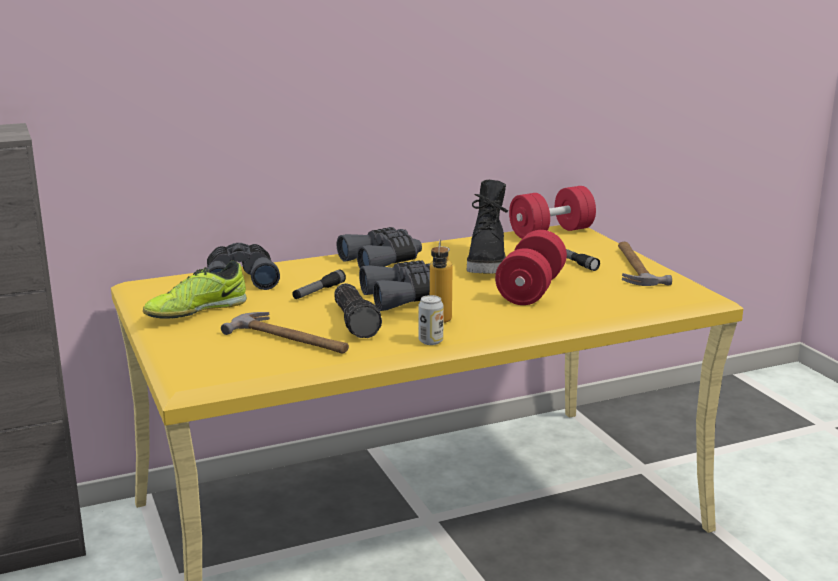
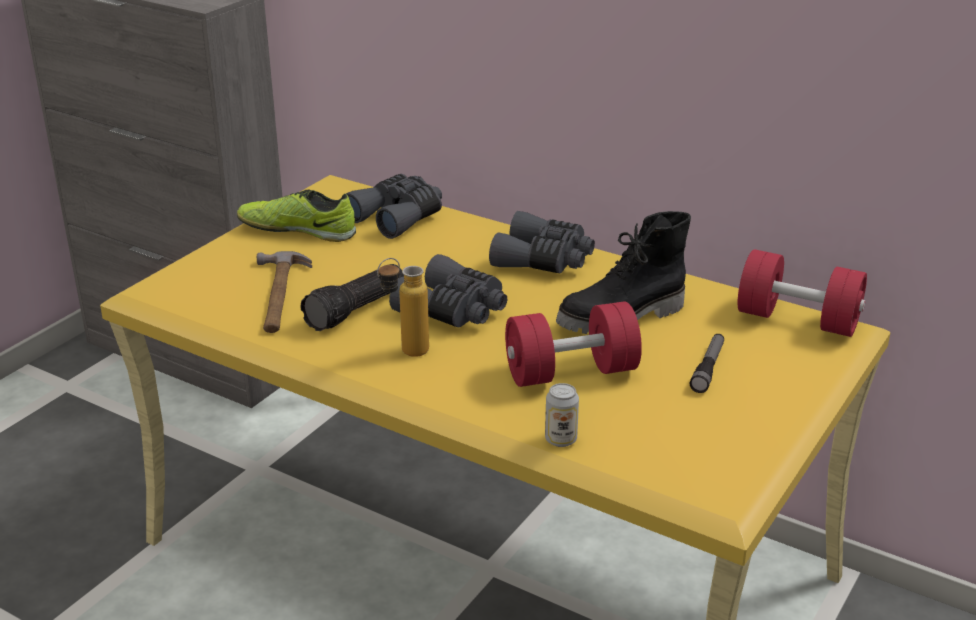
camera: 55 degrees right, 10 degrees up
flashlight [292,269,346,299] -> none
can [418,295,444,345] -> can moved to [545,383,579,447]
hammer [618,242,672,286] -> none

